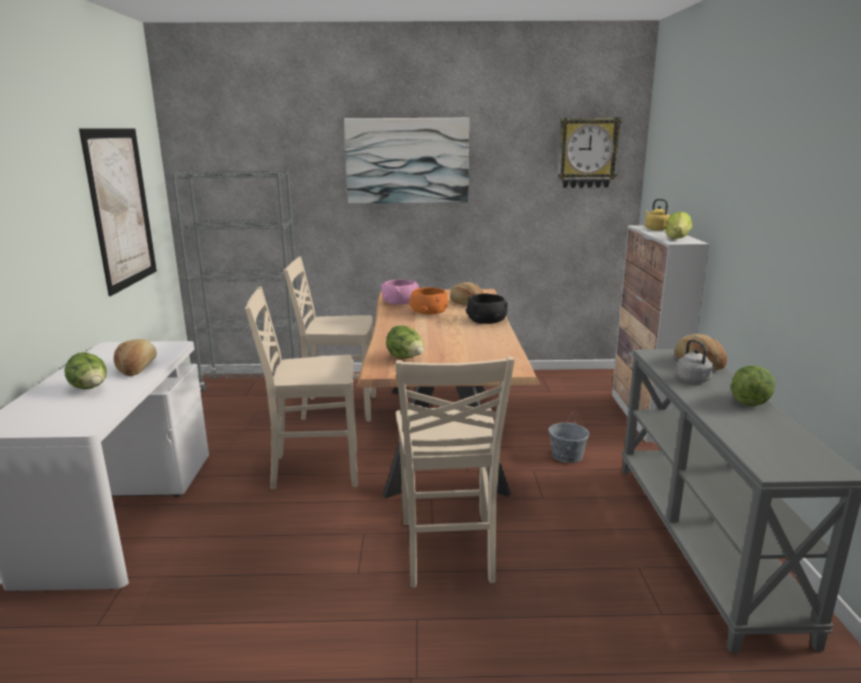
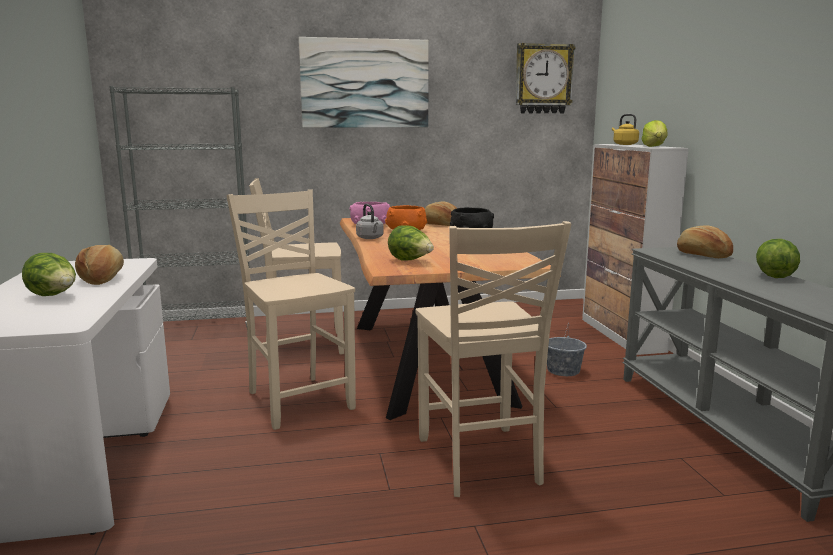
camera: 10 degrees left, 5 degrees down
picture [79,128,157,296] -> none
beige chair [245,287,358,490] -> beige chair turned 75 degrees clockwise [226,190,356,430]
grey kettle [676,339,714,383] -> grey kettle moved to [356,204,384,239]

